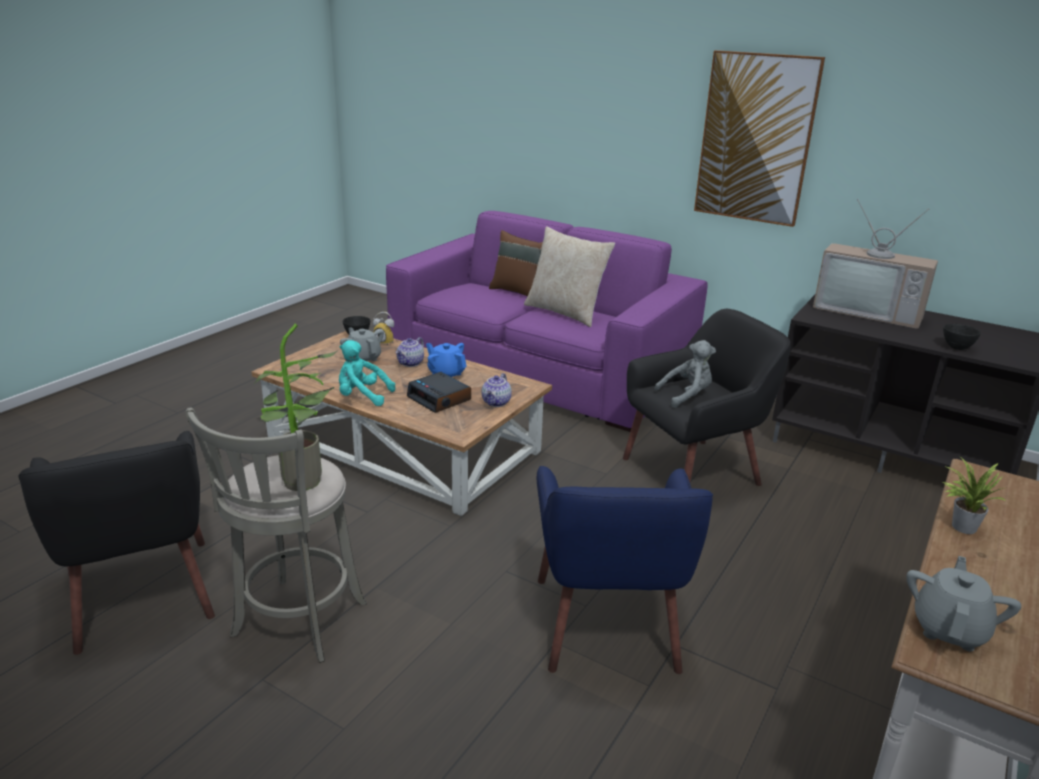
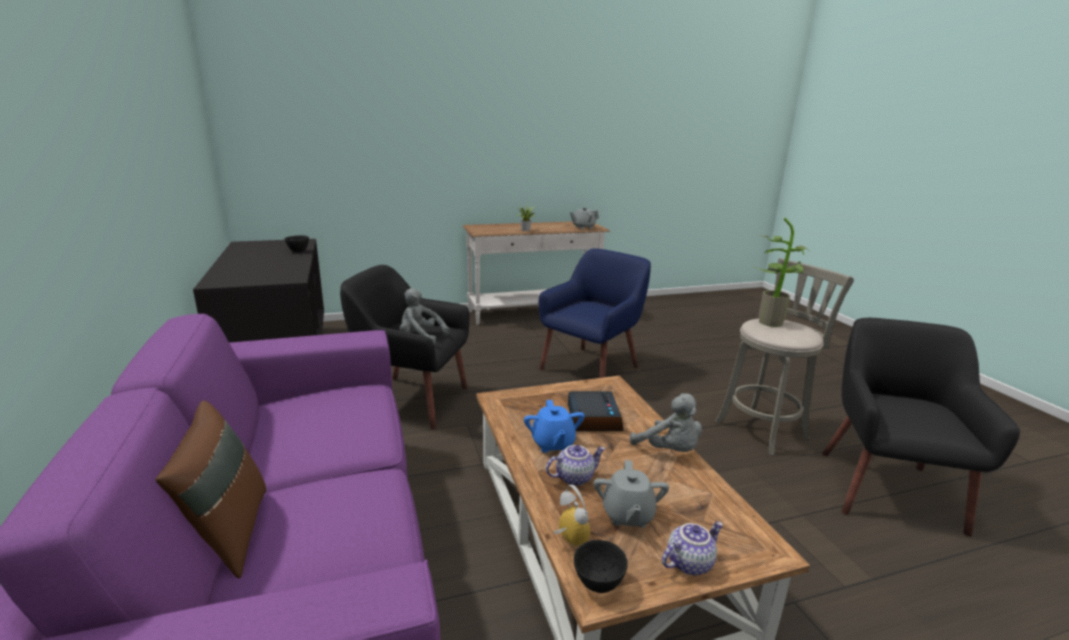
camera: 140 degrees left, 5 degrees down
turquoise plush toy [339,340,395,406] -> grey plush toy [630,393,702,452]
teapot [481,373,512,407] -> teapot moved to [662,521,723,575]
beige pillow [524,226,615,327] -> none
picture [694,50,825,227] -> none
television [813,199,938,329] -> none

